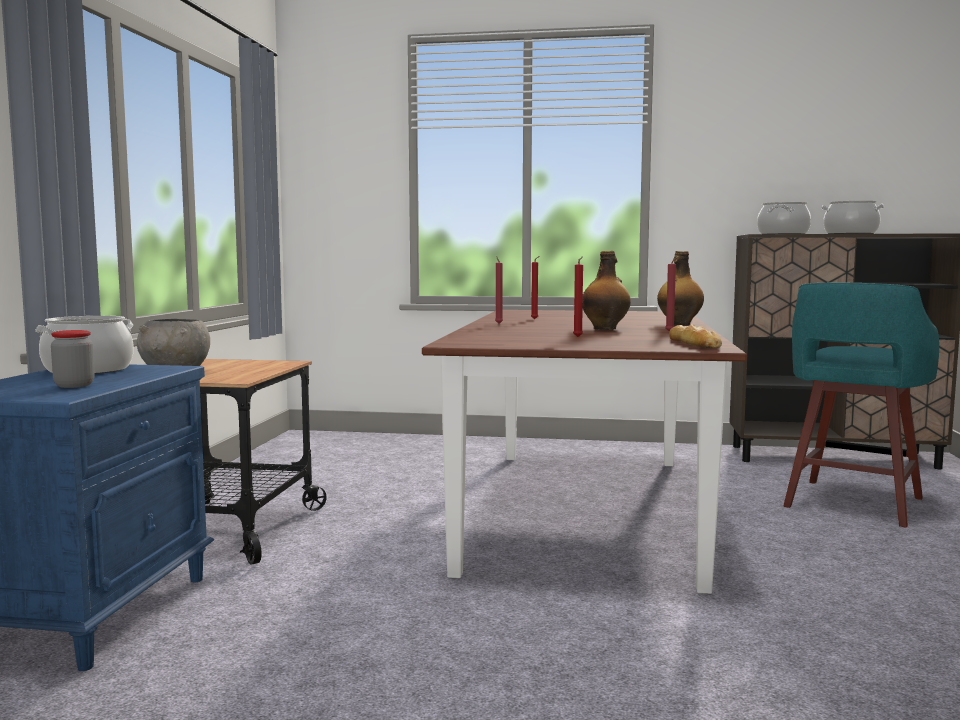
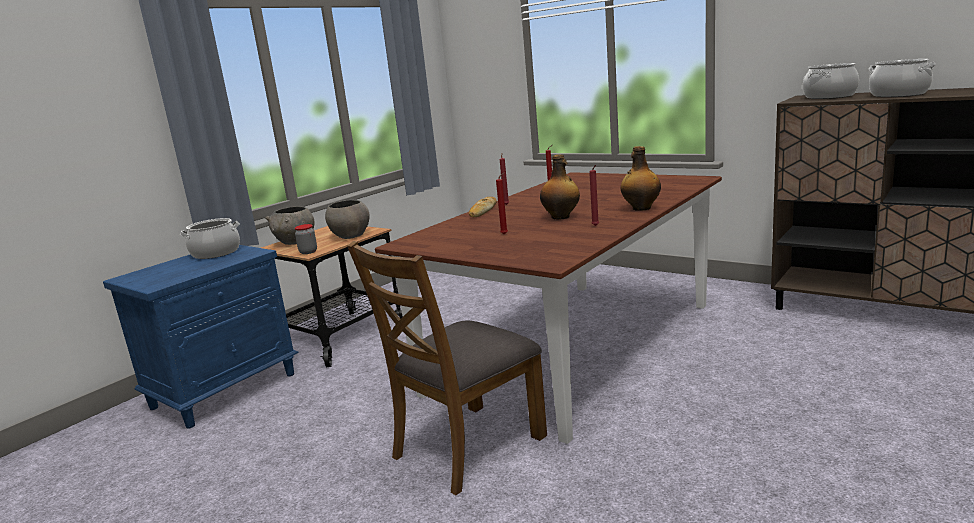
camera: 30 degrees right, 10 degrees up
jar [51,330,95,388] -> jar moved to [295,224,317,254]
bread [669,324,722,348] -> bread moved to [469,197,497,217]
turquoise stool [783,283,939,528] -> none
none -> grey bowl [325,200,370,239]
none -> brown chair [347,241,547,495]

